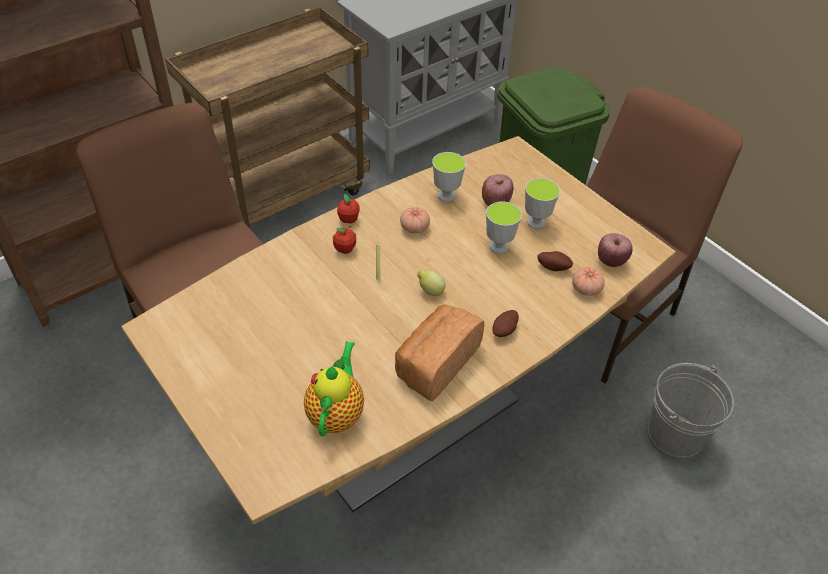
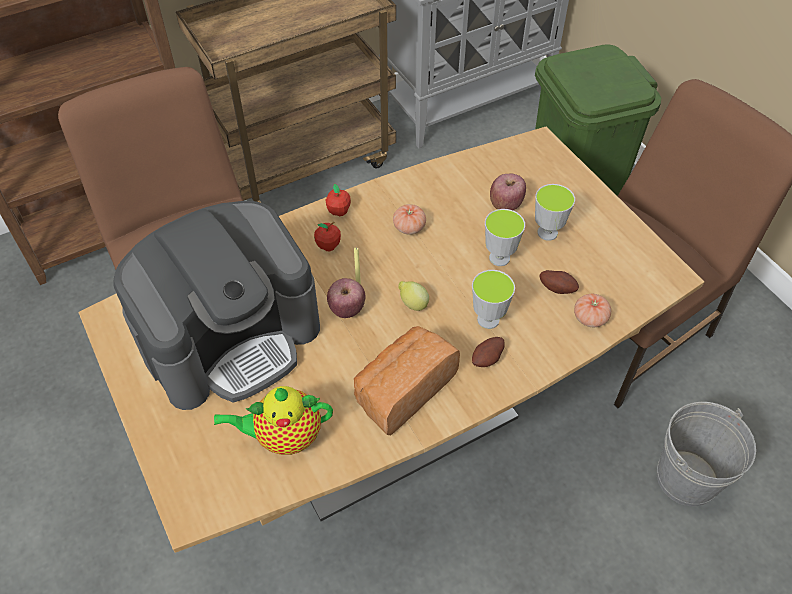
camera: 10 degrees right, 5 degrees up
teapot [304,341,364,436] -> teapot turned 120 degrees counterclockwise [214,386,333,455]
cup [432,152,466,202] -> cup moved to [472,270,515,329]
apple [598,233,633,267] -> apple moved to [327,278,366,318]
none -> coffee machine [113,201,320,410]

